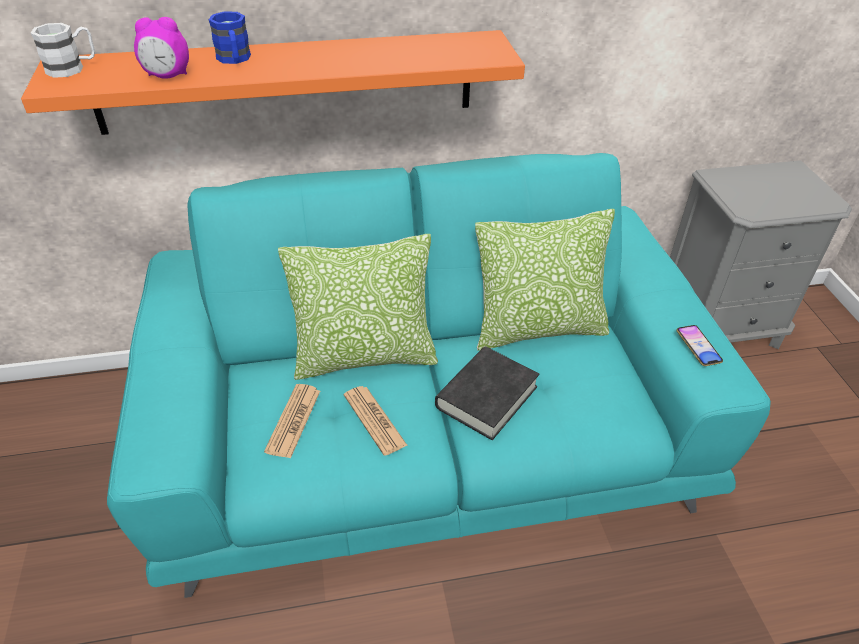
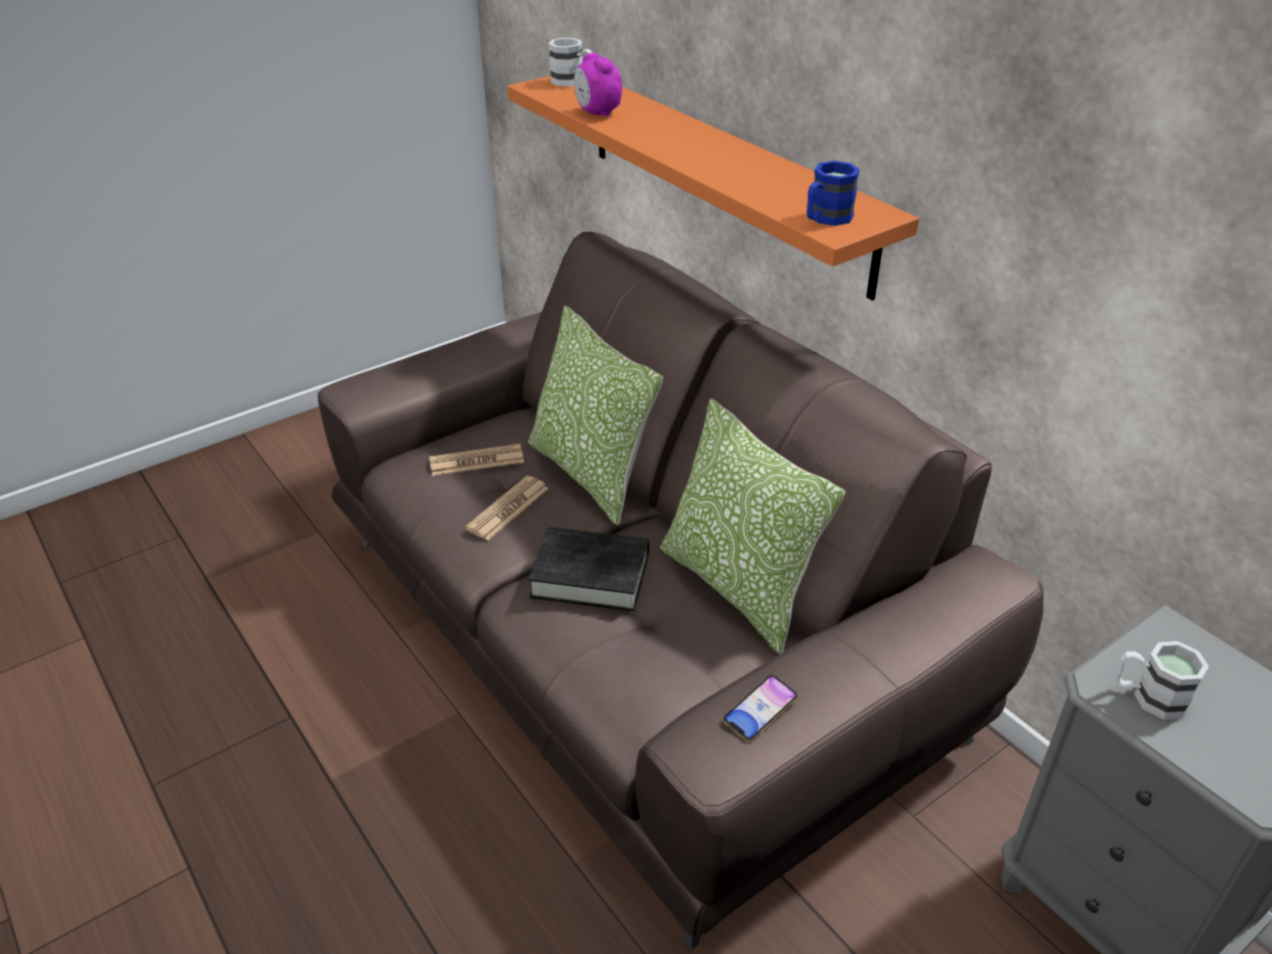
camera: 65 degrees right, 5 degrees down
turquoise sofa [107,153,771,598] -> brown sofa [318,232,1044,949]
blue mug [208,11,251,64] -> blue mug moved to [807,161,860,226]
none -> white mug [1116,641,1209,720]

